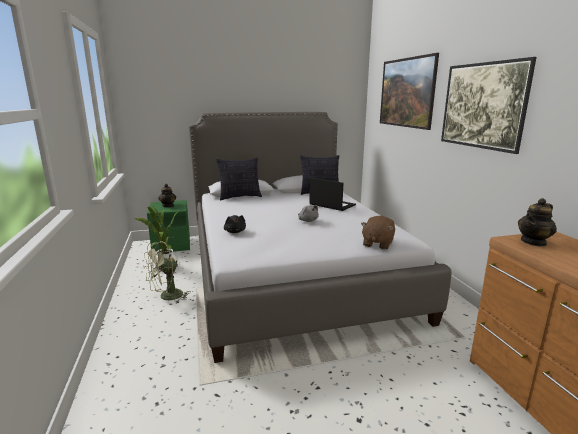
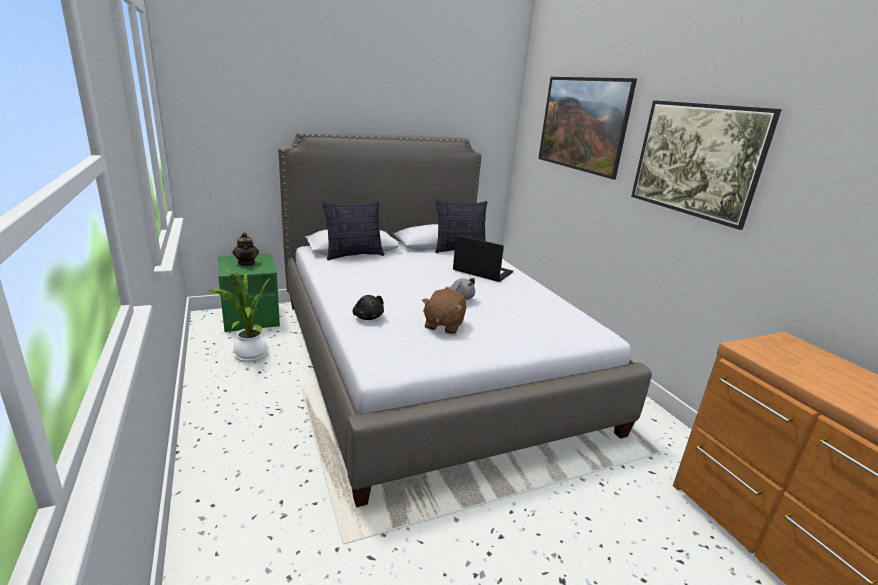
camera: 10 degrees left, 5 degrees up
green fan [143,241,191,304] -> none
brown plush toy [361,216,395,250] -> brown plush toy moved to [422,289,467,334]
teapot [518,198,557,247] -> none

